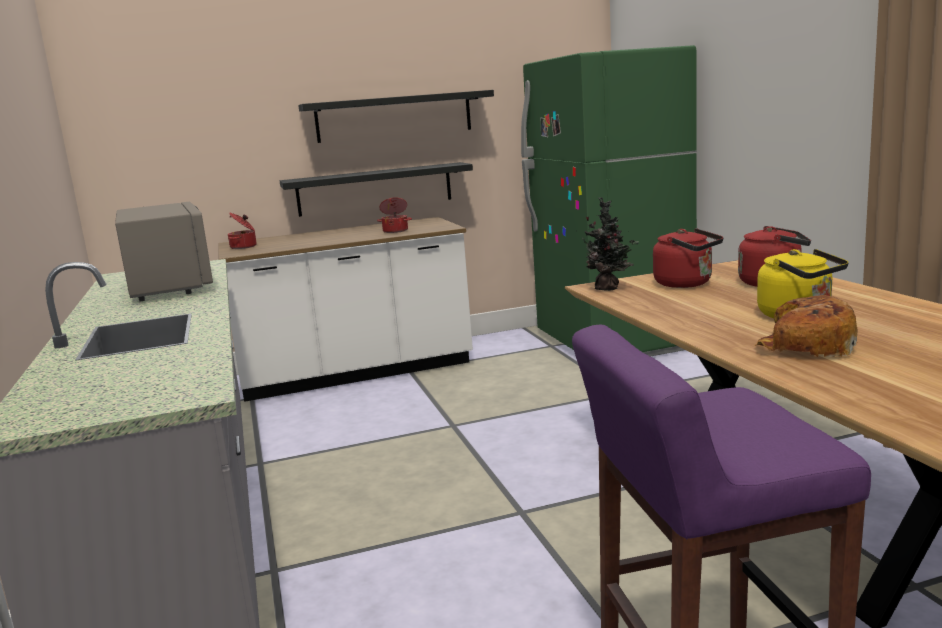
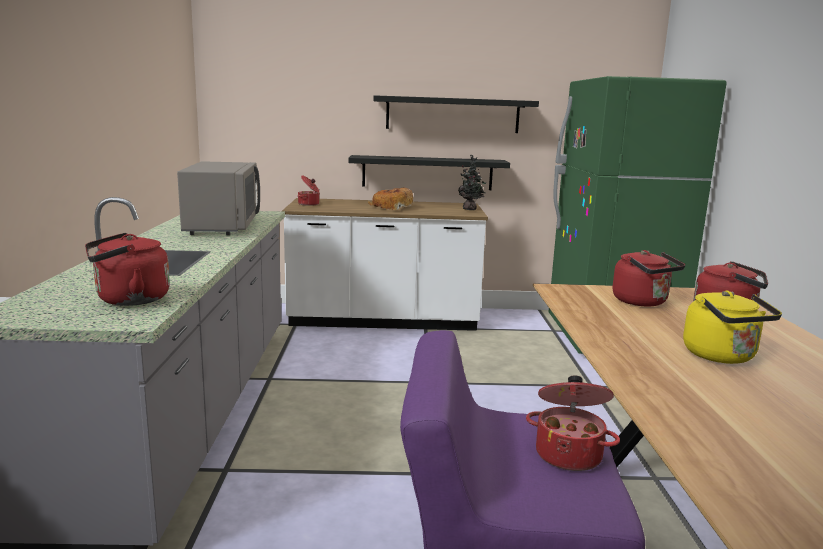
camera: 15 degrees right, 0 degrees up
cooking pot [377,197,412,233] -> cooking pot moved to [526,375,620,471]
potted plant [582,198,639,291] -> potted plant moved to [458,155,486,210]
bread [754,295,857,357] -> bread moved to [368,188,413,210]
none -> red kettle [85,233,170,306]

